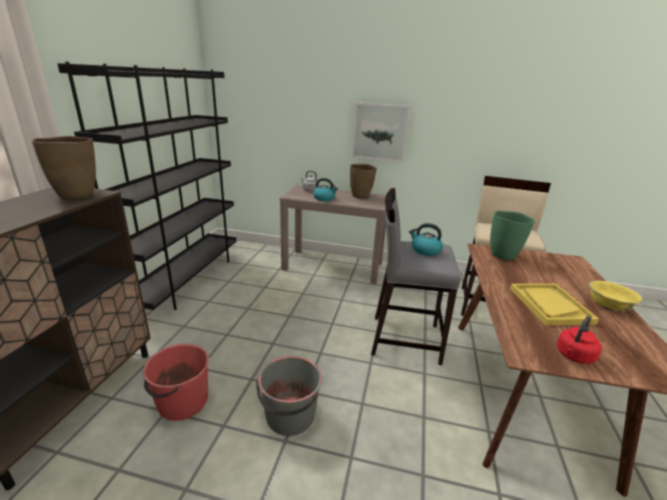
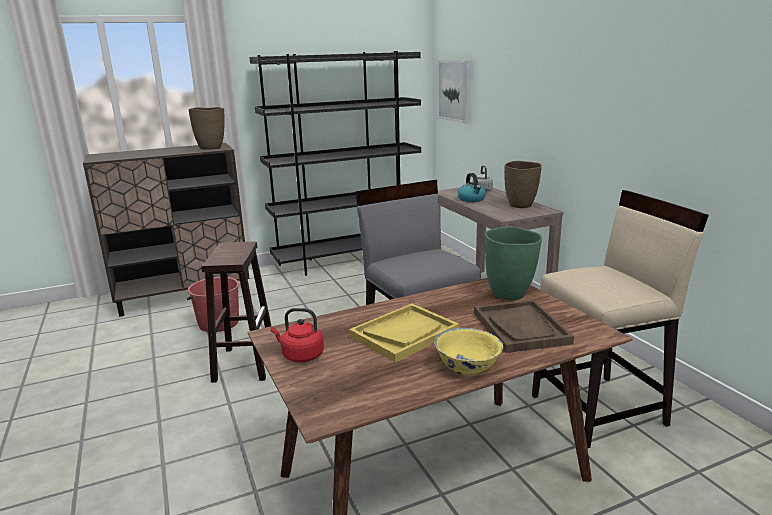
camera: 55 degrees right, 5 degrees down
grey bucket [256,356,322,436] -> brown stool [201,241,271,383]
picture [351,102,410,162] -> picture moved to [437,60,471,124]
kettle [409,223,443,256] -> none
none -> brown tray [474,300,574,353]

